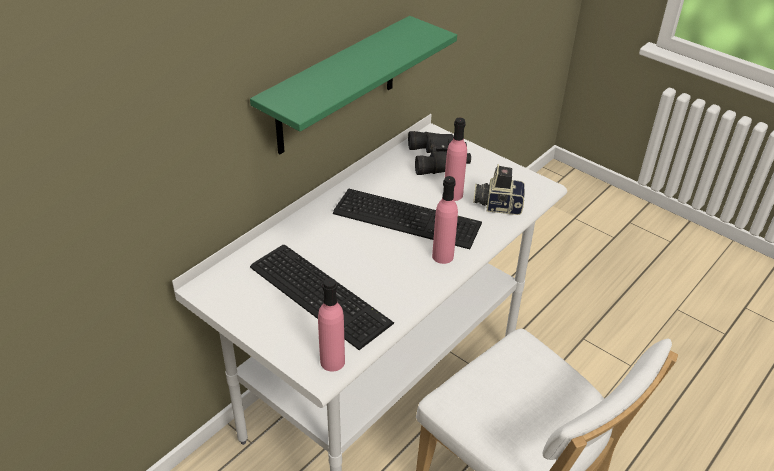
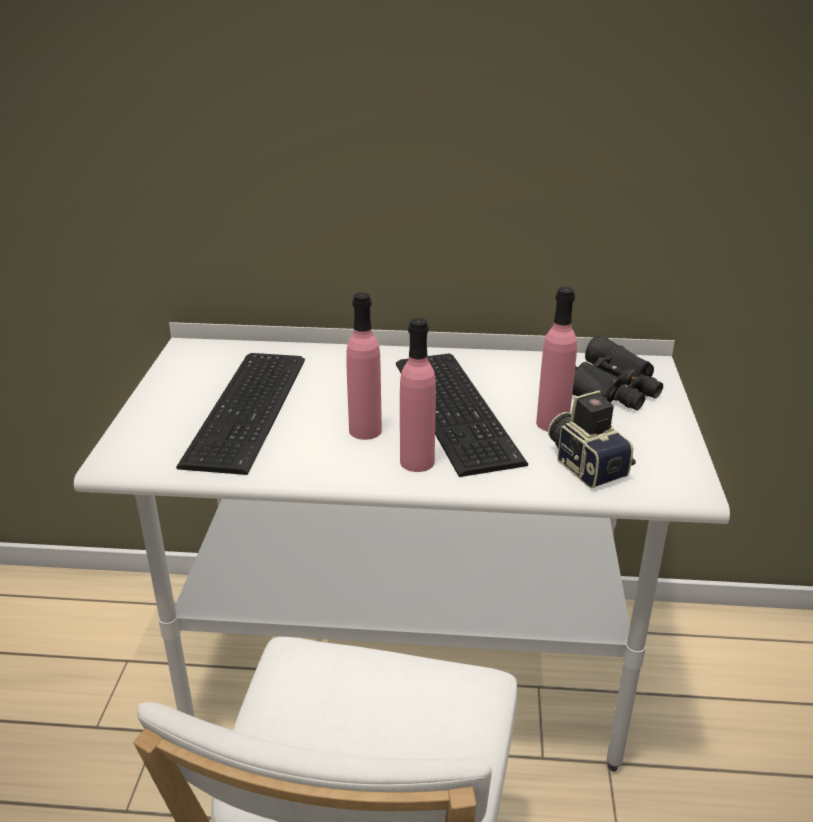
camera: 55 degrees right, 10 degrees down
green shelf [250,16,457,154] -> none
pink bottle [318,278,345,372] -> pink bottle moved to [346,292,382,440]

